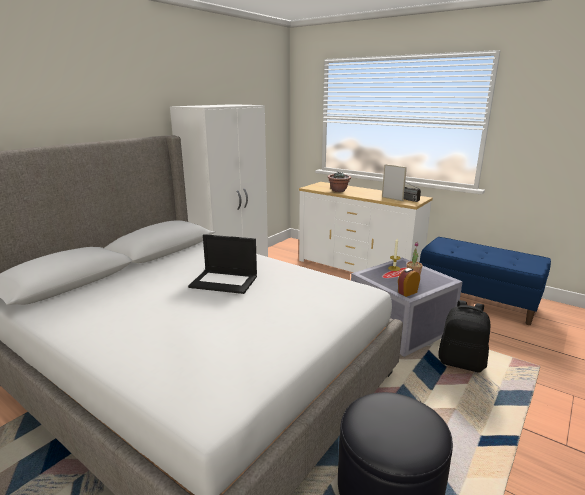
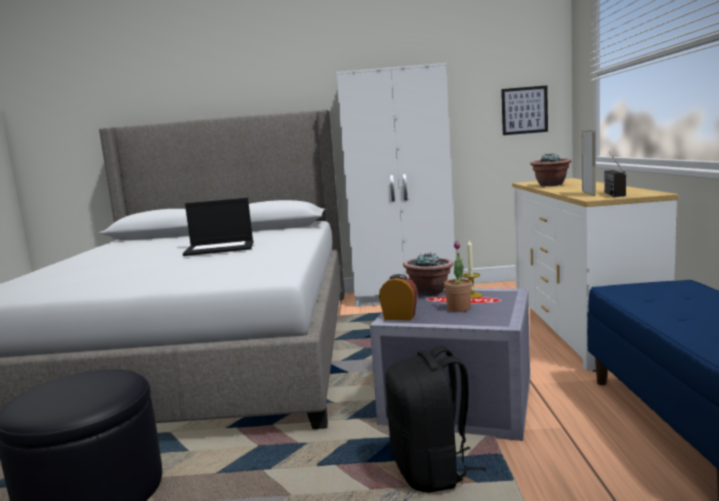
camera: 55 degrees right, 10 degrees down
laptop [188,234,257,294] -> laptop turned 75 degrees counterclockwise [183,198,253,256]
none -> potted plant [403,252,453,296]
none -> picture [501,85,548,135]

